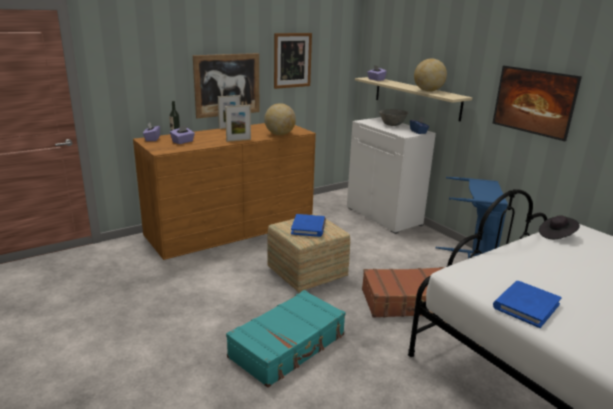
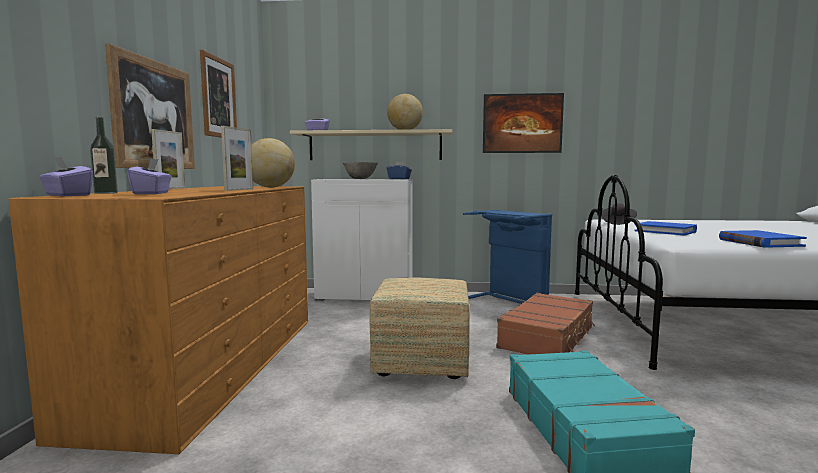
camera: 50 degrees left, 15 degrees down
blue book [291,214,326,237] -> blue book moved to [634,221,697,236]

